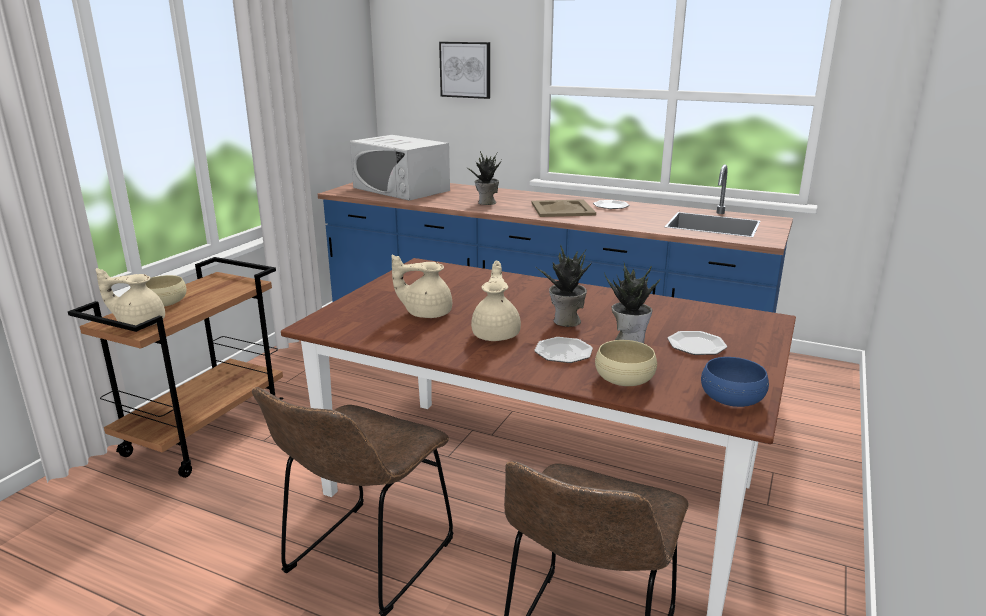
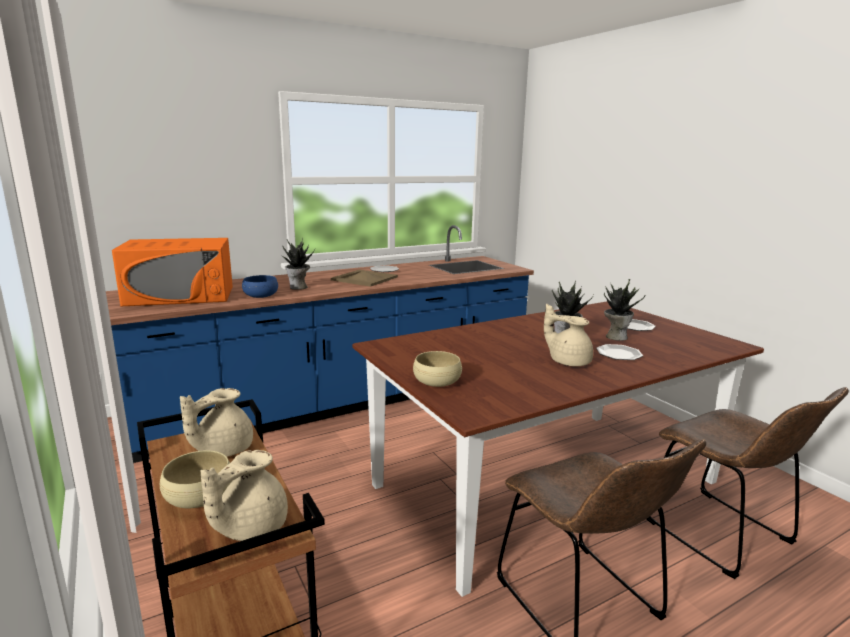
camera: 55 degrees left, 5 degrees down
white microwave [350,135,450,201] -> orange microwave [112,238,233,307]
beige teapot [391,255,452,318] -> beige teapot moved to [180,388,253,457]
picture [439,42,490,99] -> none
beige bowl [595,340,657,386] -> beige bowl moved to [413,351,462,387]
blue bowl [701,357,769,407] -> blue bowl moved to [242,275,278,298]

